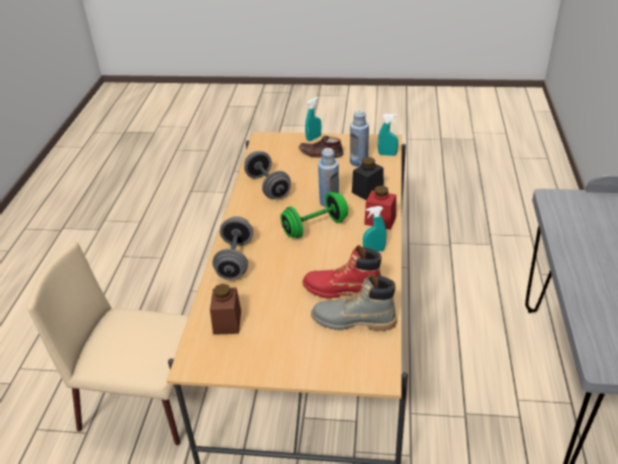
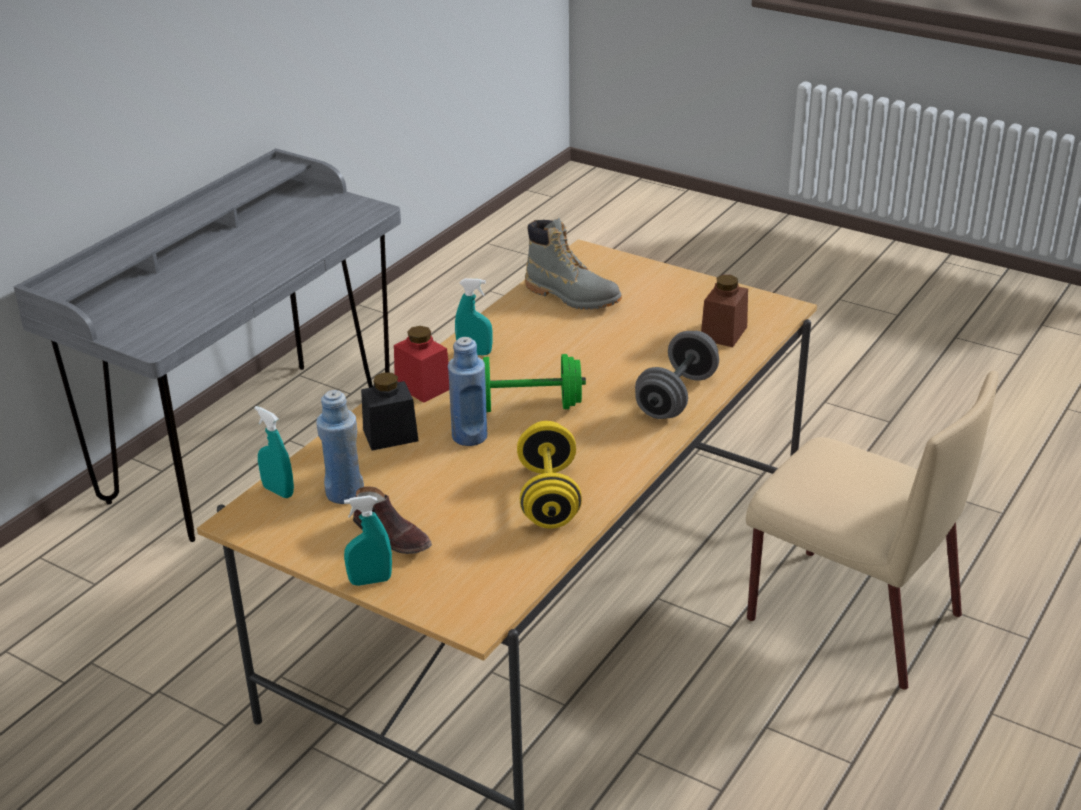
camera: 155 degrees left, 5 degrees down
grey dumbbell [244,151,291,199] -> yellow dumbbell [517,421,582,529]
red boot [302,245,382,299] -> none

